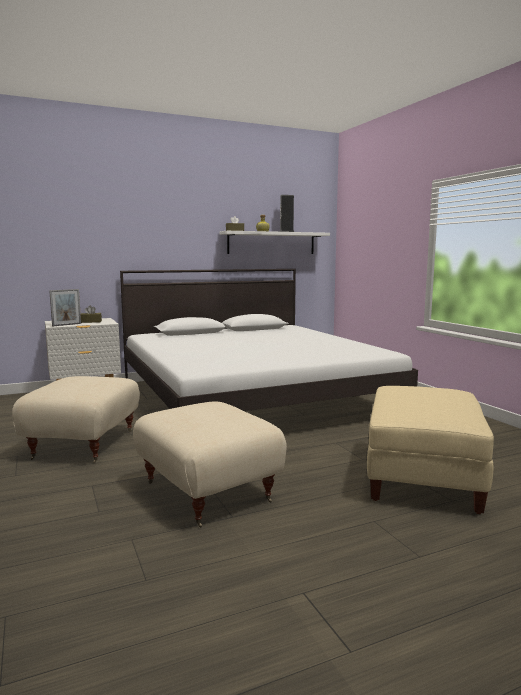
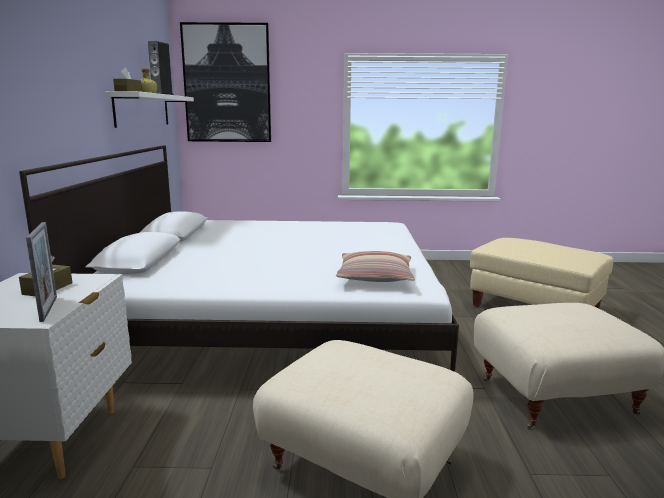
camera: 65 degrees left, 5 degrees up
none -> picture [180,22,271,142]
none -> pillow [336,251,415,282]

